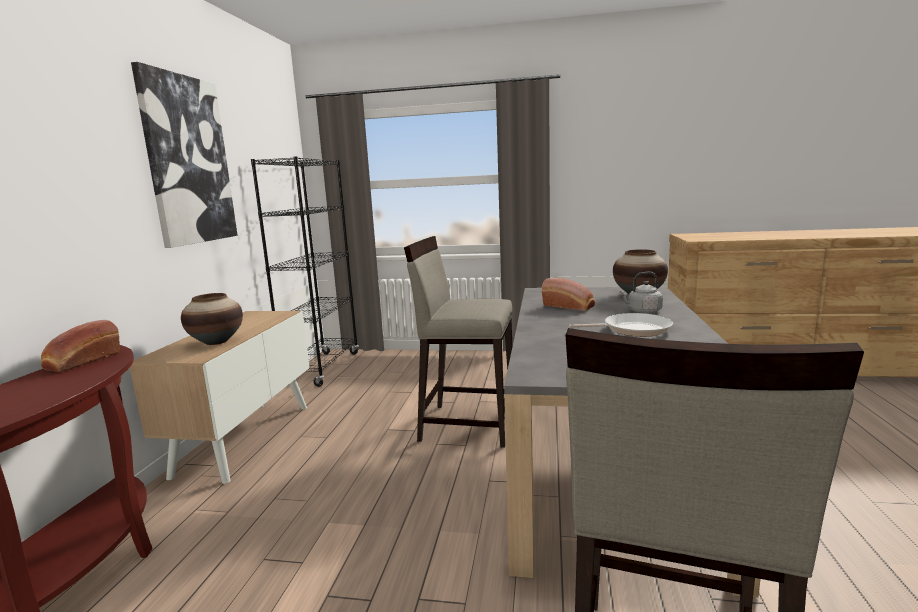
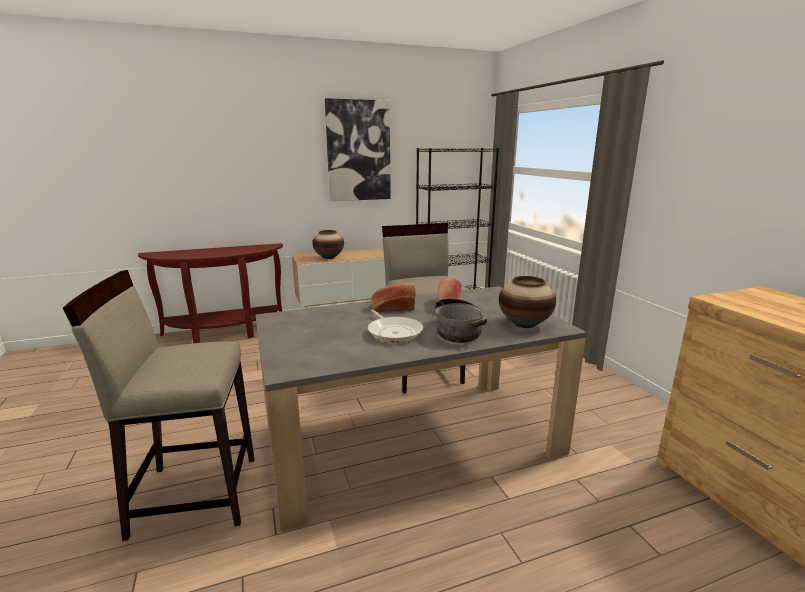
camera: 60 degrees right, 5 degrees up
bread [41,320,120,372] -> bread moved to [371,283,416,312]
grey kettle [620,272,663,313] -> cooking pot [435,298,487,343]

